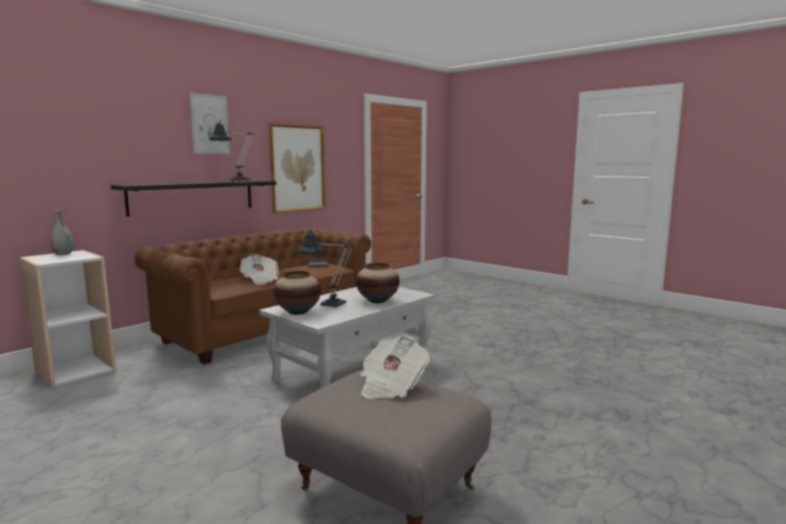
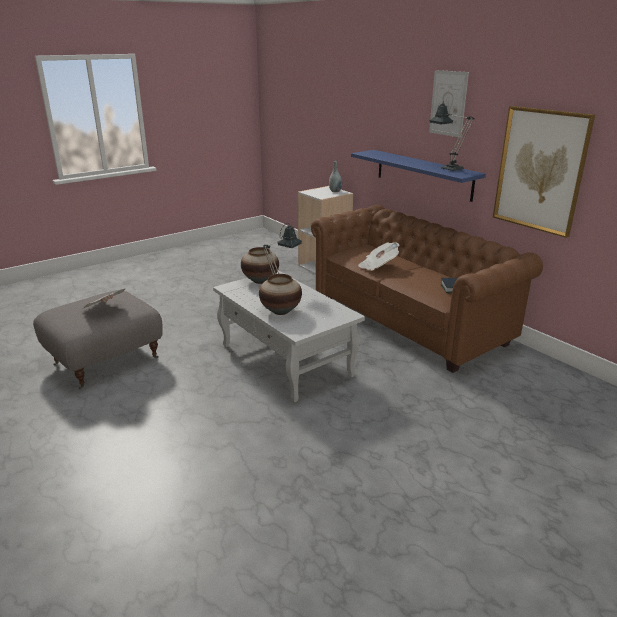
camera: 100 degrees right, 15 degrees up
black shelf [111,180,276,217] -> blue shelf [351,150,486,202]

